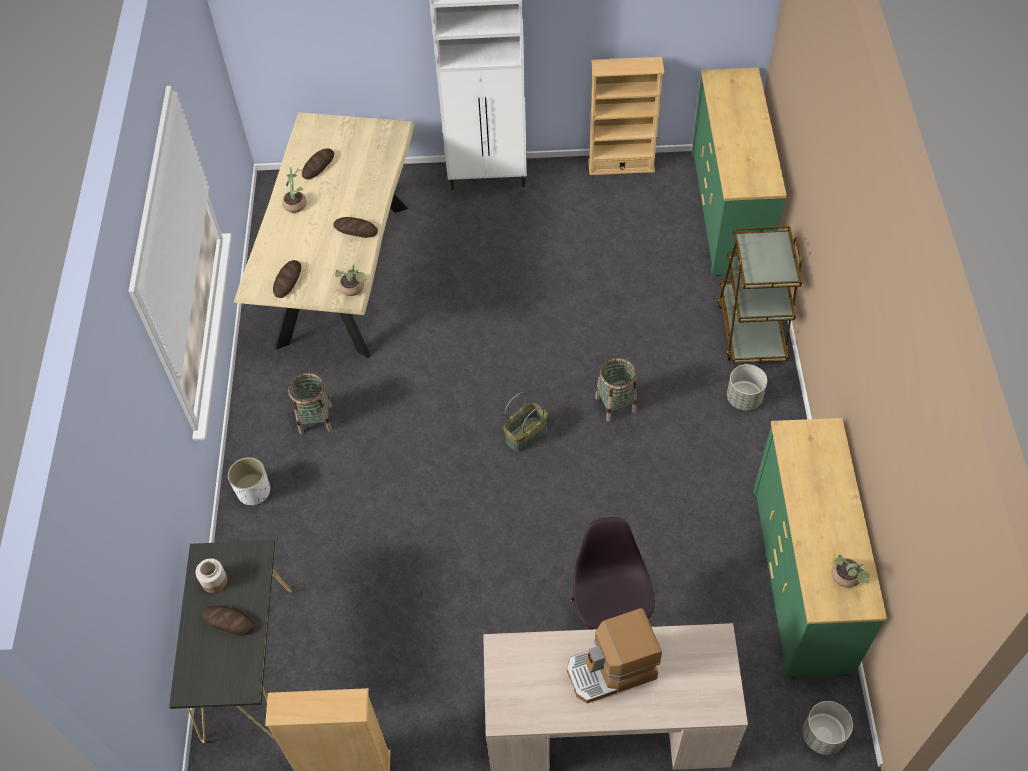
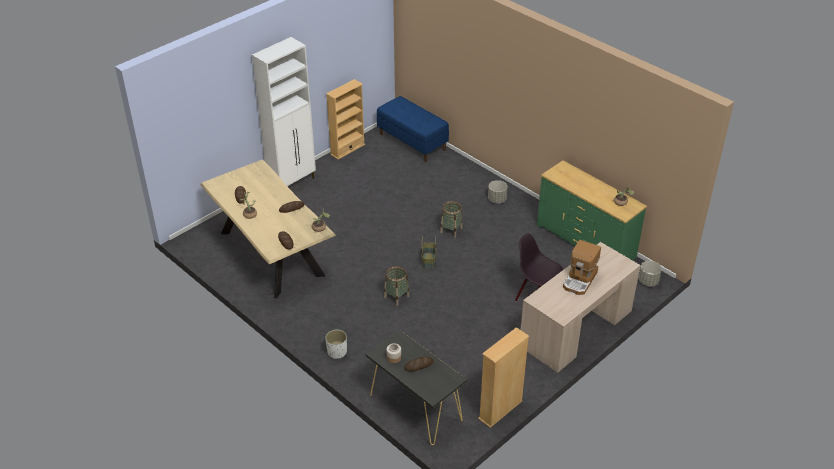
camera: 45 degrees left, 15 degrees down
basket [288,373,332,434] -> basket moved to [384,266,410,306]
green dresser [692,68,787,276] -> blue bench [377,96,449,162]
brown cart [717,226,802,364] -> none

